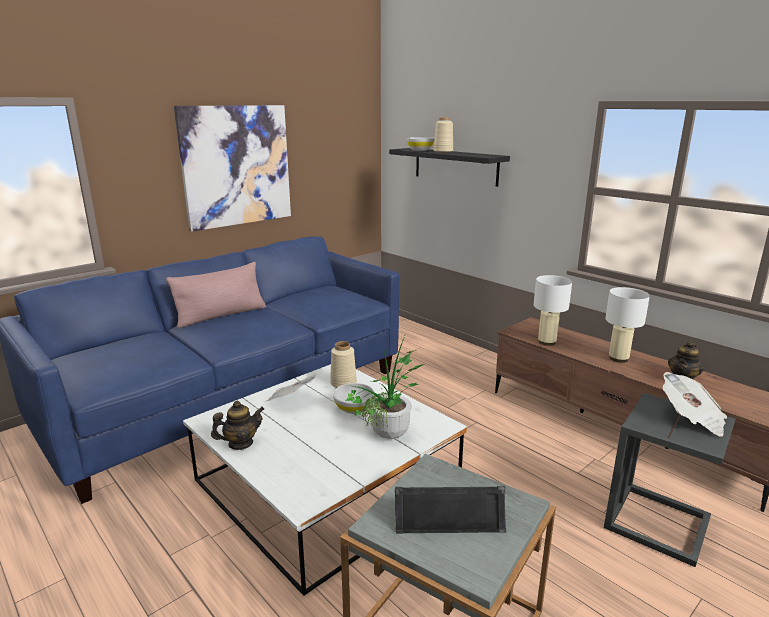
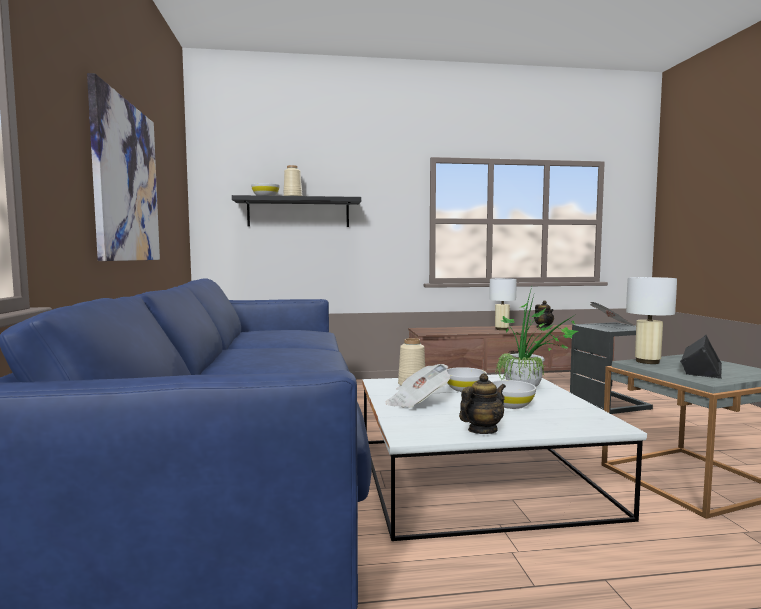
camera: 55 degrees left, 15 degrees down
pink pillow [166,262,266,328] -> none
teapot [211,401,264,450] -> teapot turned 45 degrees clockwise [459,373,506,434]
white table lamp [534,275,572,346] -> white table lamp moved to [626,277,677,364]
none -> white bowl [492,380,536,409]

